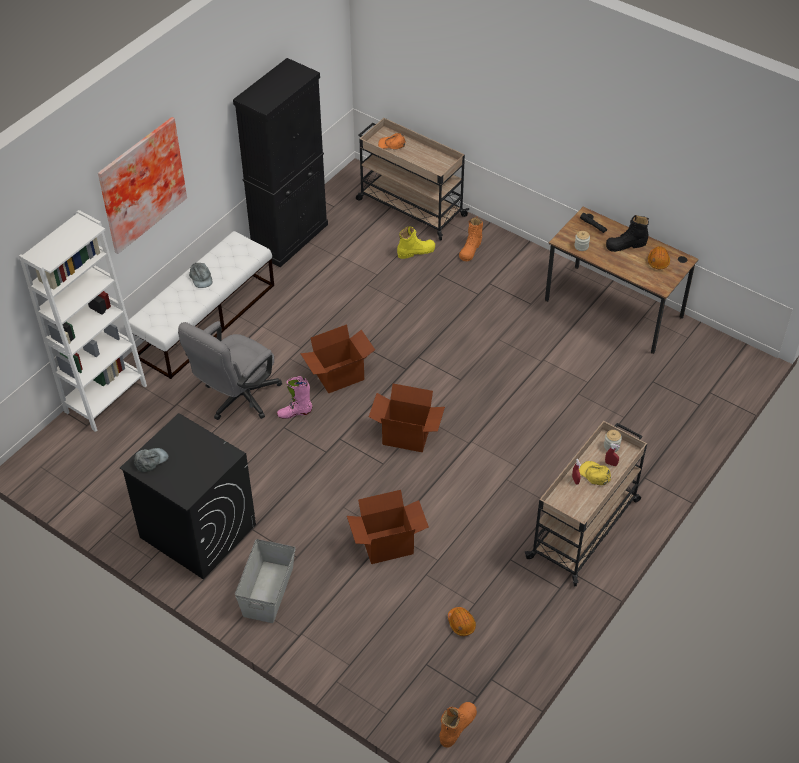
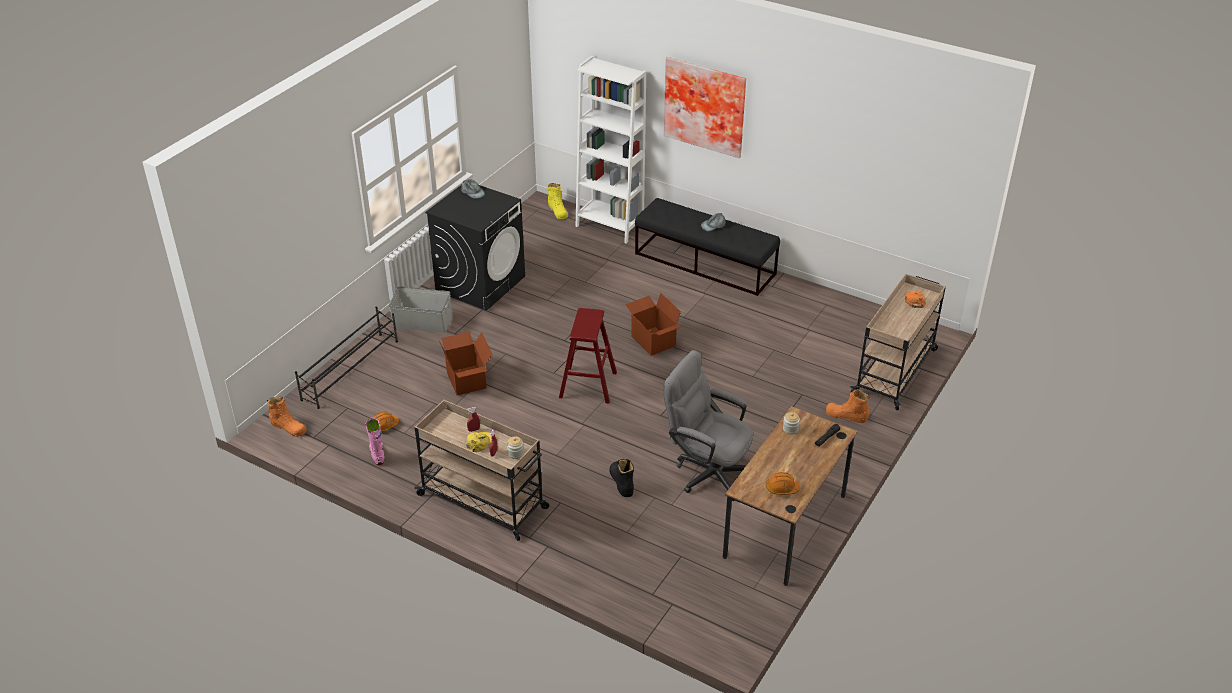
camera: 85 degrees right, 10 degrees down
white bench [129,231,274,379] -> black bench [635,198,780,296]
grey office chair [178,321,282,420] -> grey office chair moved to [664,350,753,501]
black cabinet [233,58,328,267] -> none
pink boot [277,376,312,419] -> pink boot moved to [365,417,384,465]
cardboard box [369,384,445,452] -> red stool [559,308,617,403]
yellow boot [397,227,435,259] -> yellow boot moved to [547,183,568,219]
black boot [606,215,649,252] -> black boot moved to [610,459,634,497]
none -> black shoe rack [295,307,398,409]

